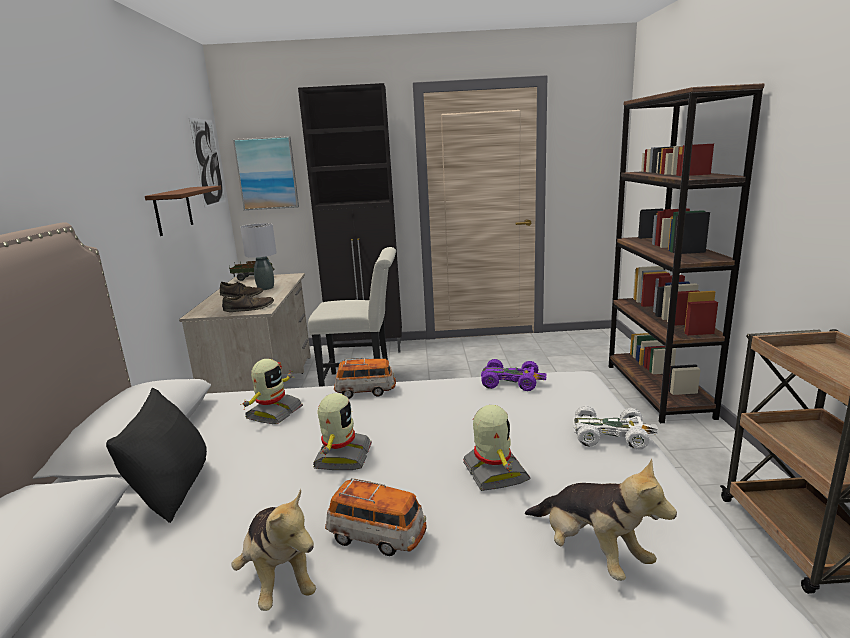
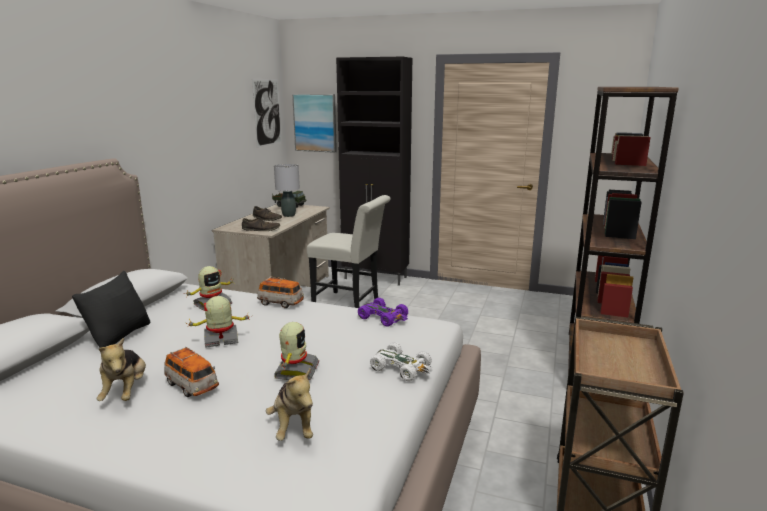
camera: 20 degrees right, 0 degrees up
brown shelf [145,186,221,236] -> none
toy robot [313,393,372,470] -> toy robot turned 135 degrees counterclockwise [186,296,252,348]

